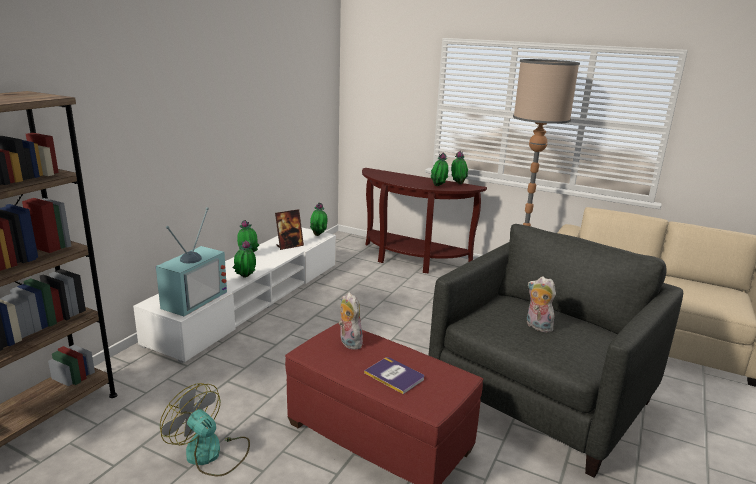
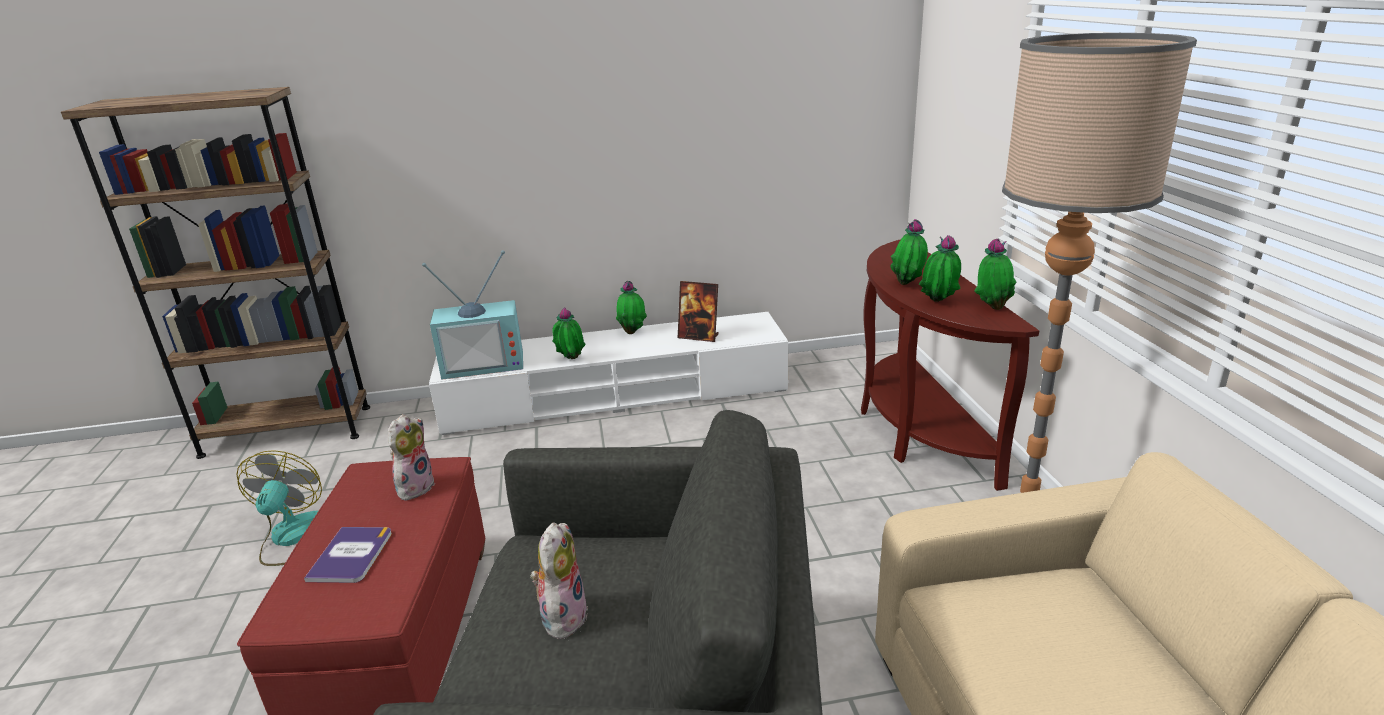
camera: 55 degrees right, 5 degrees up
potted plant [310,203,328,236] -> potted plant moved to [890,219,928,285]

